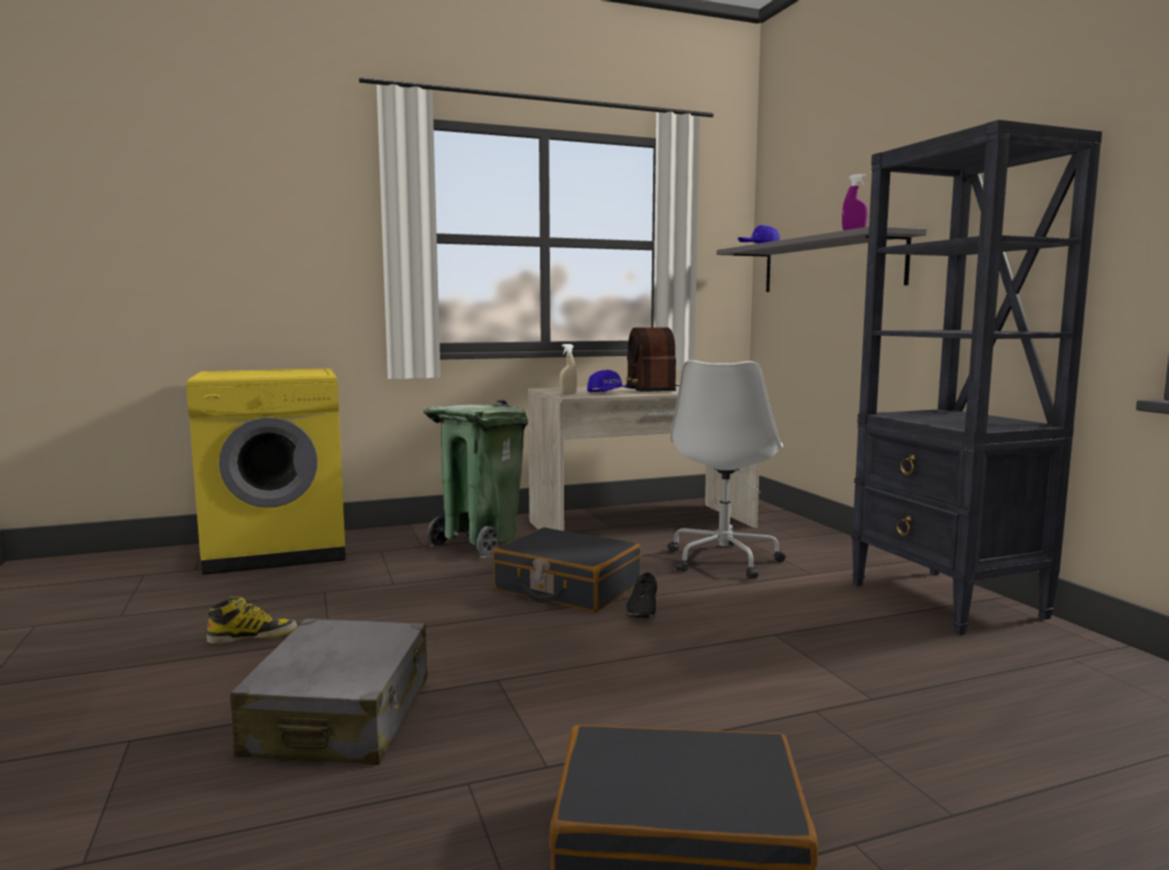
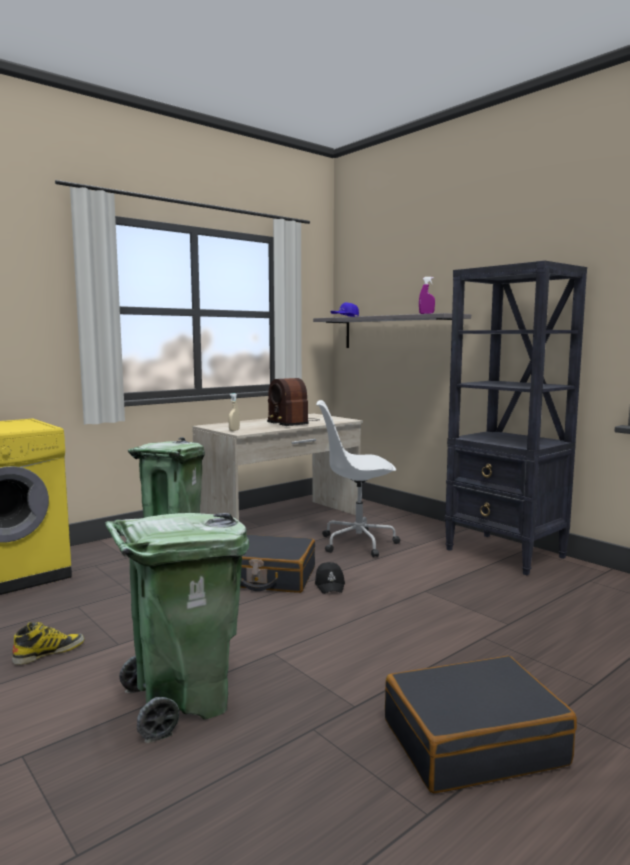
camera: 20 degrees left, 0 degrees up
grey suitcase [230,619,427,765] -> green trash can [105,513,249,743]
blue cap [587,370,629,393] -> none
black shoe [626,572,657,618] -> black cap [315,562,345,594]
white office chair [667,360,786,579] -> white office chair turned 90 degrees clockwise [316,400,401,557]

